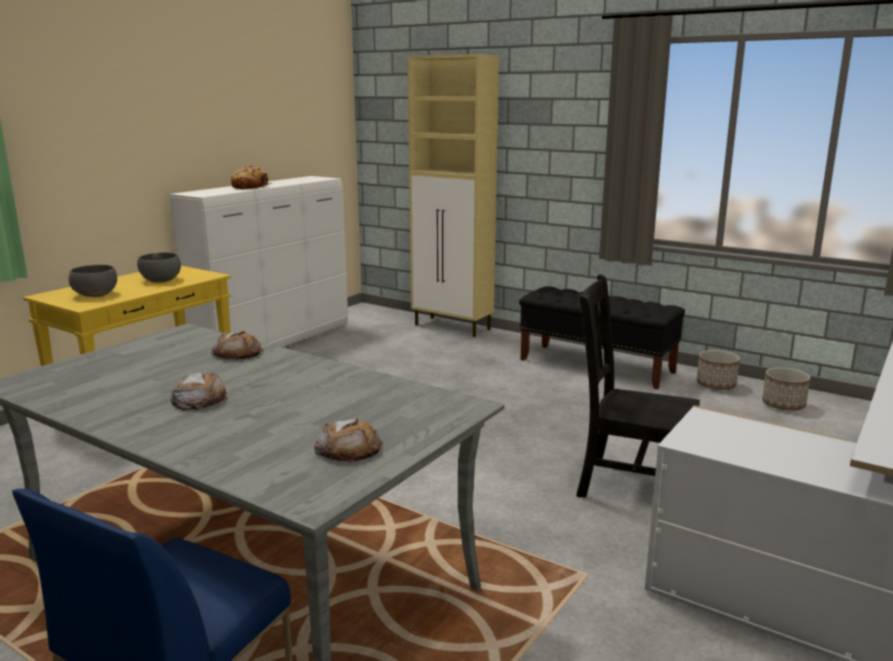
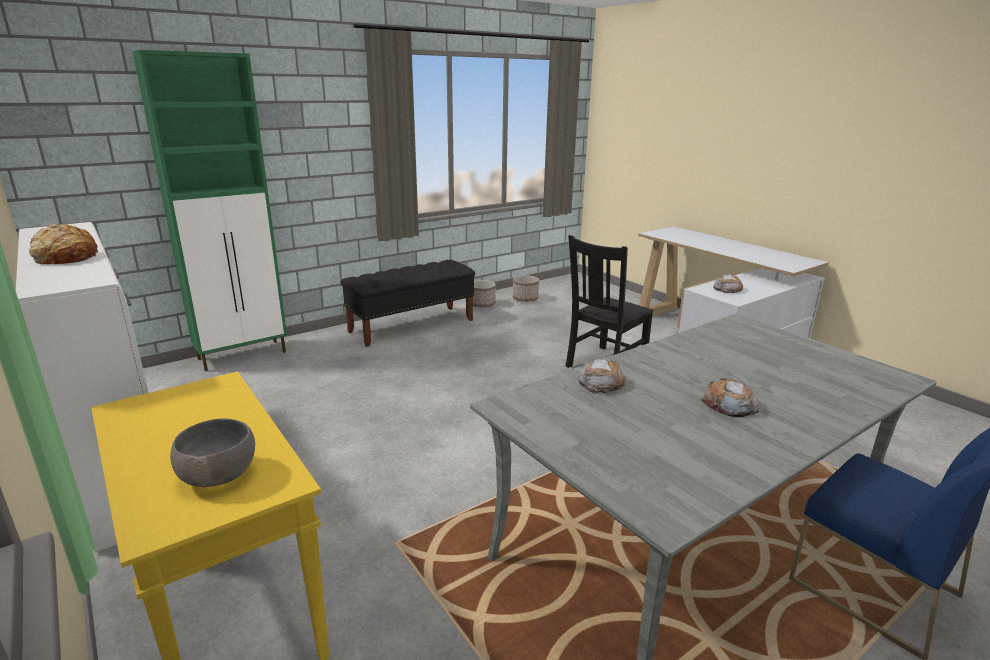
camera: 70 degrees left, 5 degrees up
grey bowl [137,252,181,283] -> none
bread [314,418,383,463] -> bread moved to [714,275,744,293]
beige cabinet [408,54,499,337] -> green cabinet [133,50,287,371]

